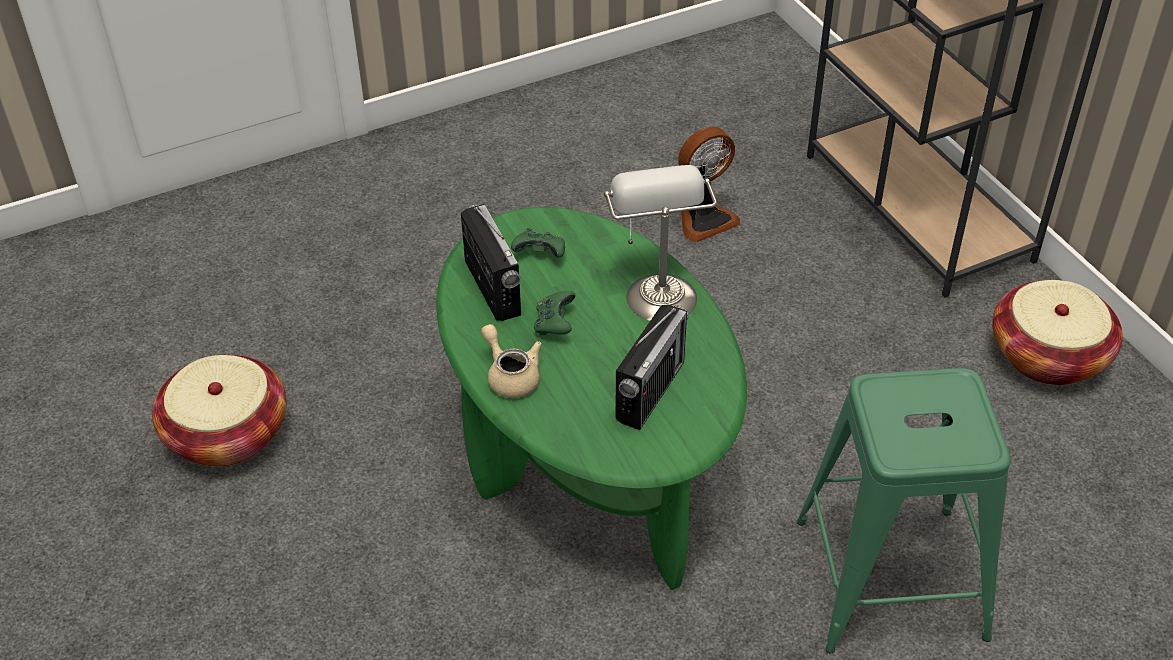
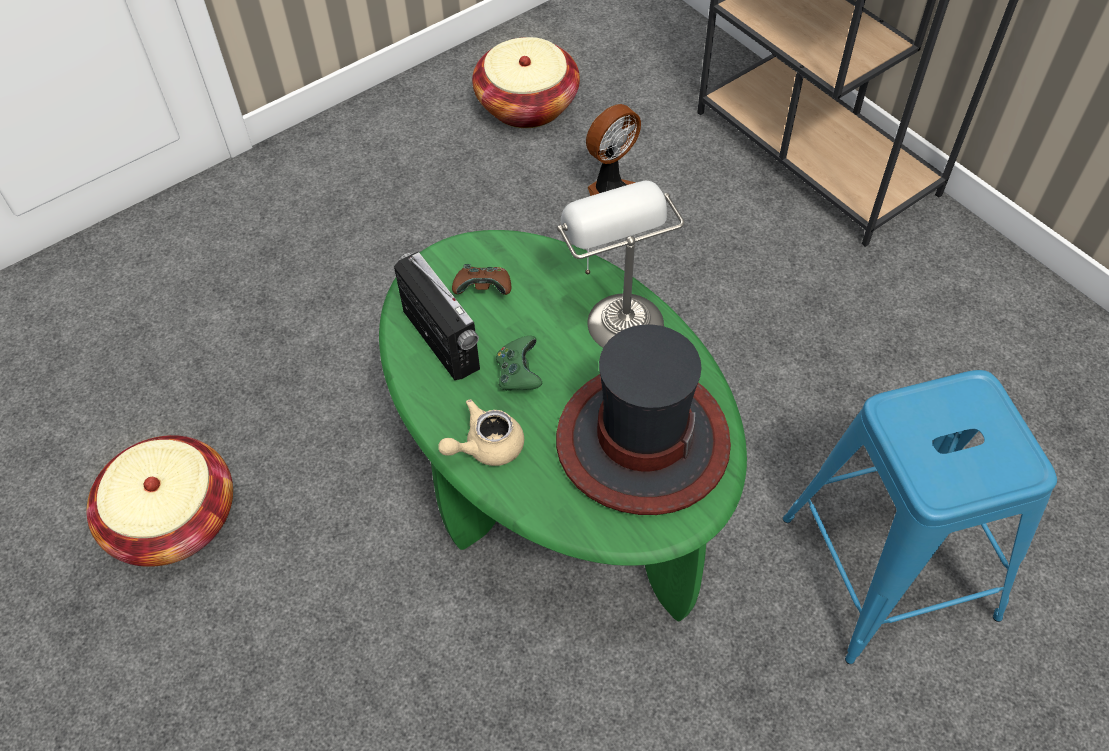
camera: 10 degrees left, 10 degrees up
beige teapot [481,324,542,398] -> beige teapot turned 75 degrees counterclockwise [438,399,524,466]
green game controller [511,228,565,258] -> brown game controller [452,264,511,295]
radio [615,304,689,430] -> hat [556,325,731,515]
green stool [797,368,1010,654] -> blue stool [783,370,1057,664]
basket [992,280,1123,385] -> basket moved to [472,37,580,128]

